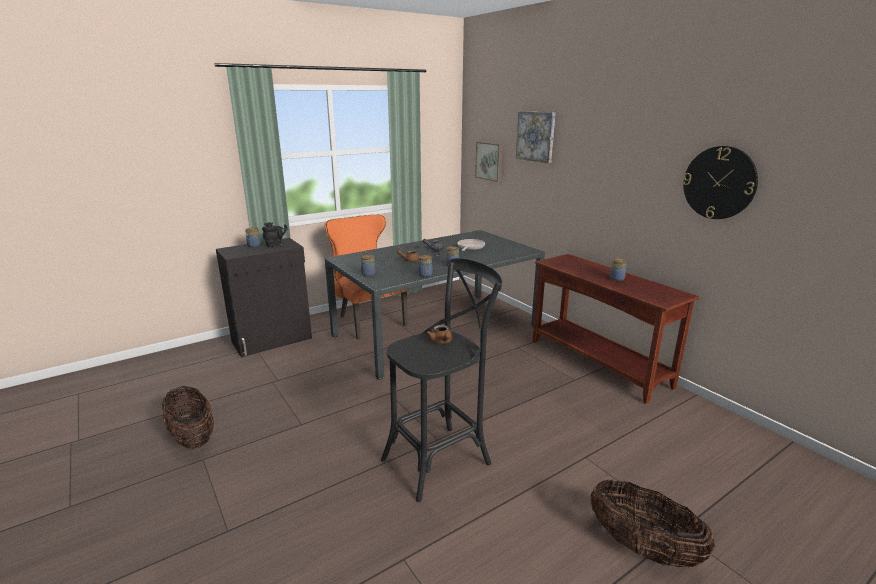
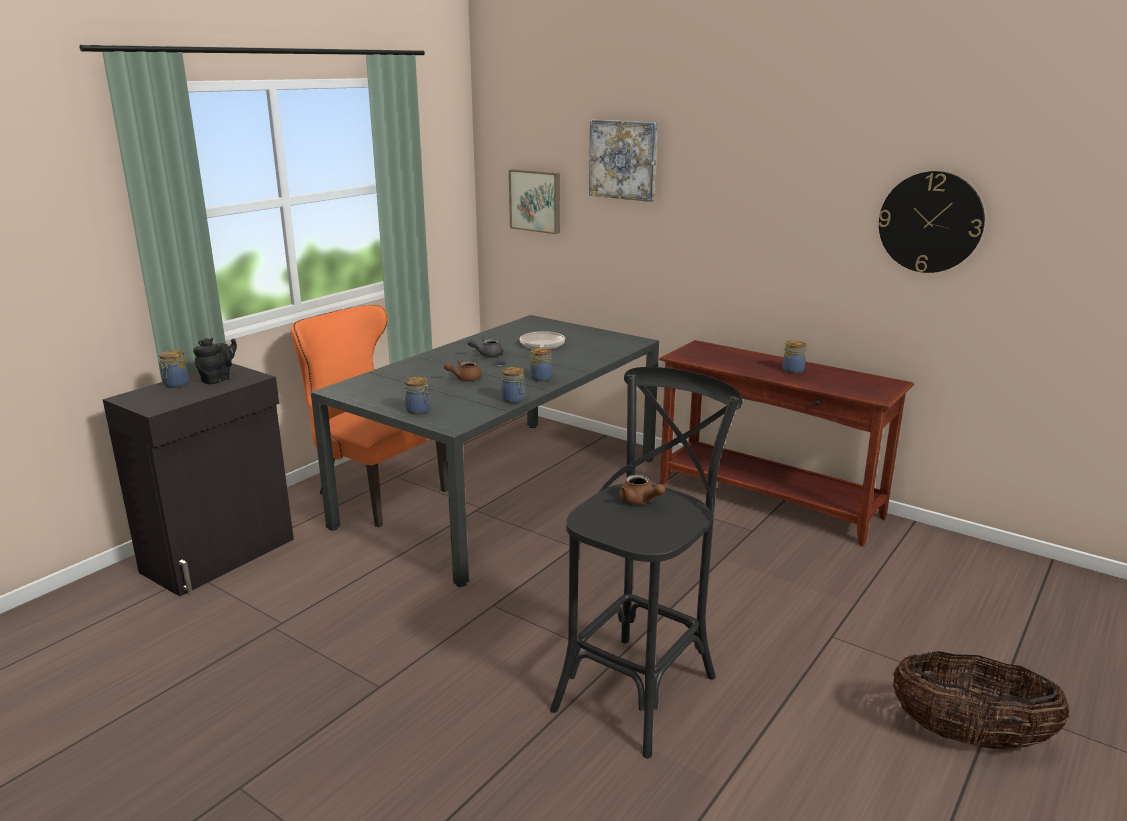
camera: 20 degrees left, 0 degrees up
basket [162,386,214,450] -> none

